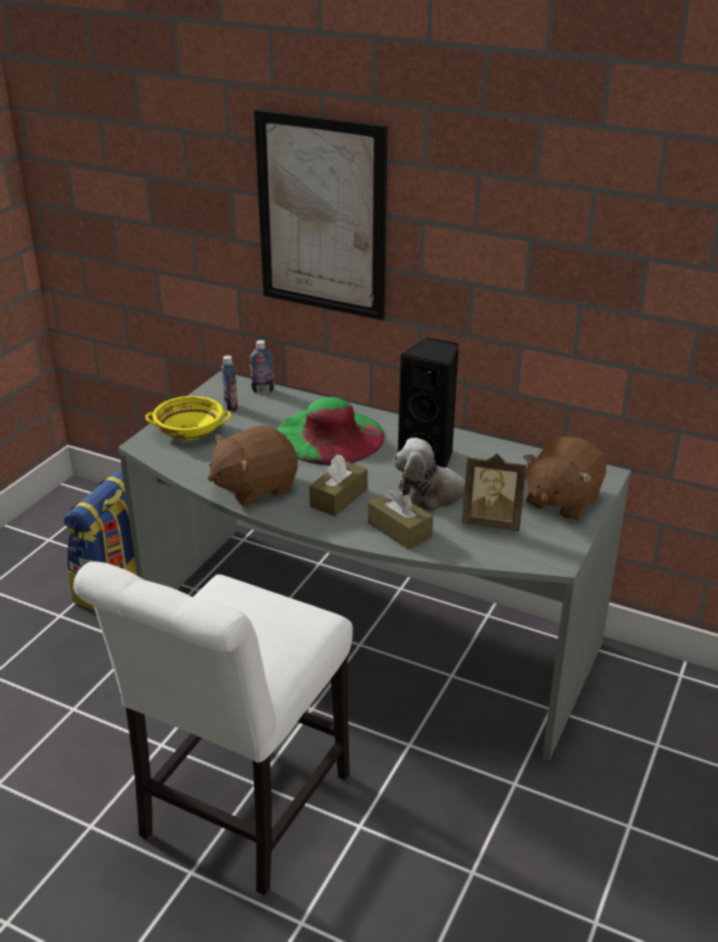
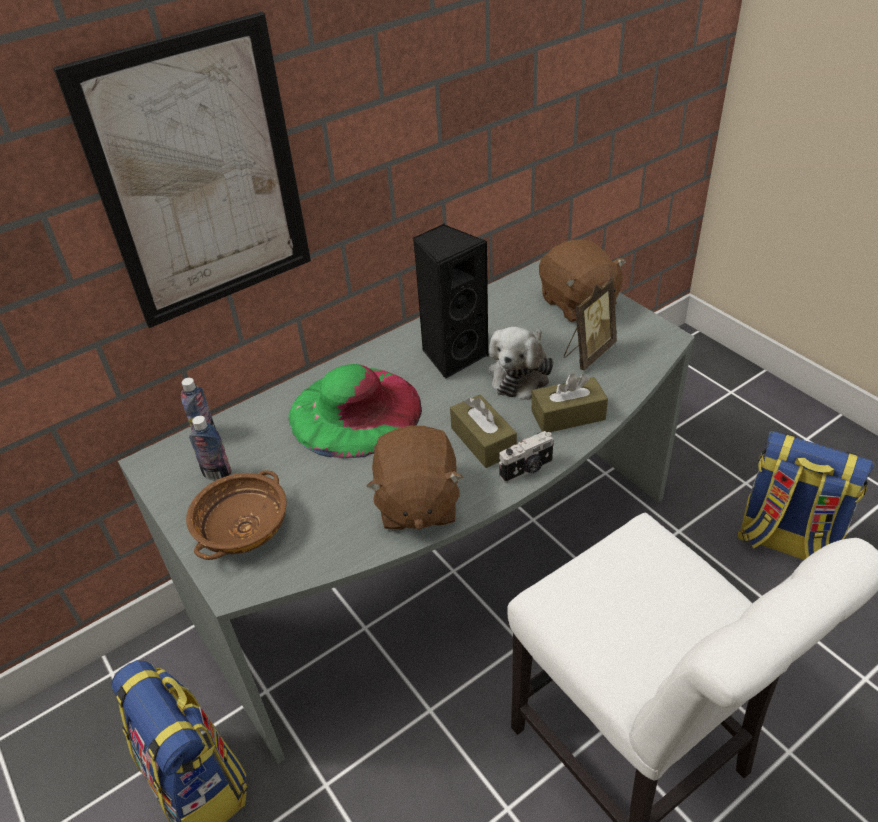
camera: 60 degrees left, 10 degrees up
yellow bowl [145,396,231,440] -> brown bowl [186,470,287,560]
none -> camera [499,431,554,483]
none -> backpack [738,431,875,560]

